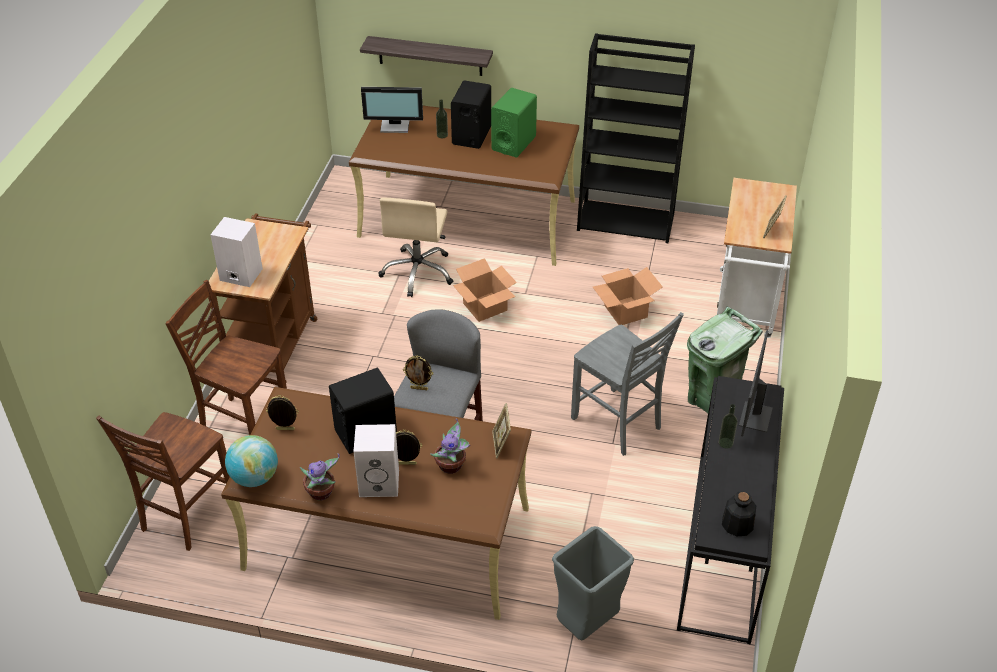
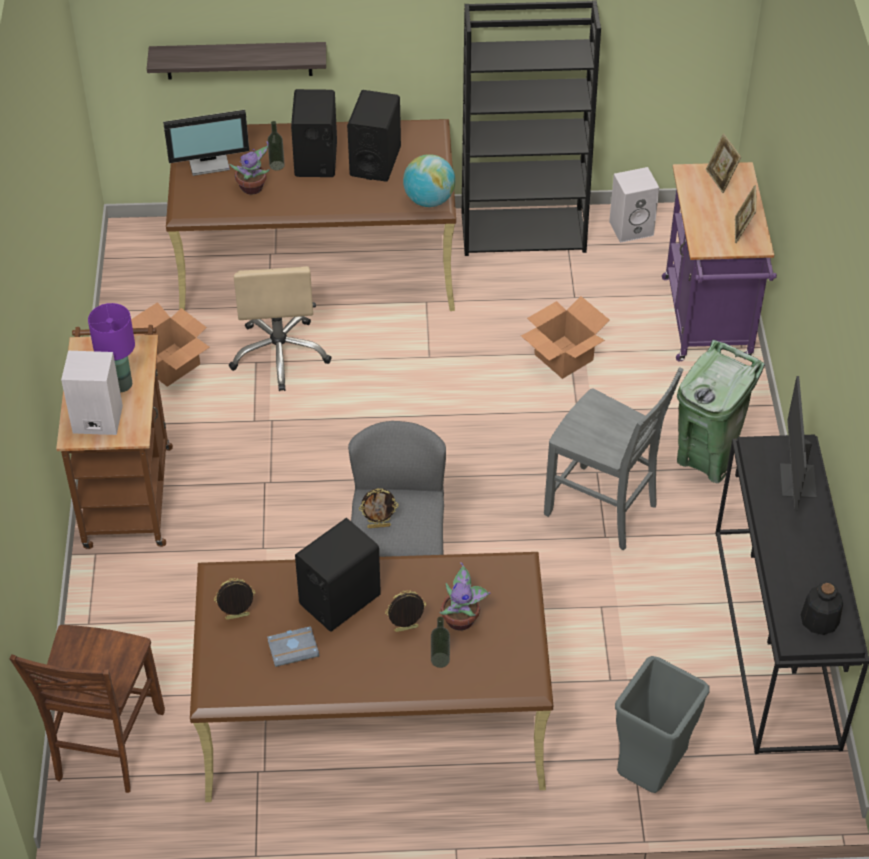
camera: 15 degrees left, 5 degrees up
brown chair [165,280,287,435] -> none
globe [225,435,278,487] -> globe moved to [403,154,455,207]
potted plant [300,453,340,501] -> potted plant moved to [229,141,270,195]
white speaker [353,424,399,497] -> white speaker moved to [609,167,659,243]
cardboard box [453,258,517,322] -> cardboard box moved to [131,302,209,387]
green speaker [491,88,537,158] -> black speaker [347,90,401,182]
picture frame [492,403,511,459] -> picture frame moved to [706,134,741,193]
white cart [717,178,797,338] -> purple cart [662,162,777,361]
bottle [719,404,738,449] -> bottle moved to [431,617,450,668]
none -> purple table lamp [88,303,135,392]
none -> grey book [267,626,319,667]

